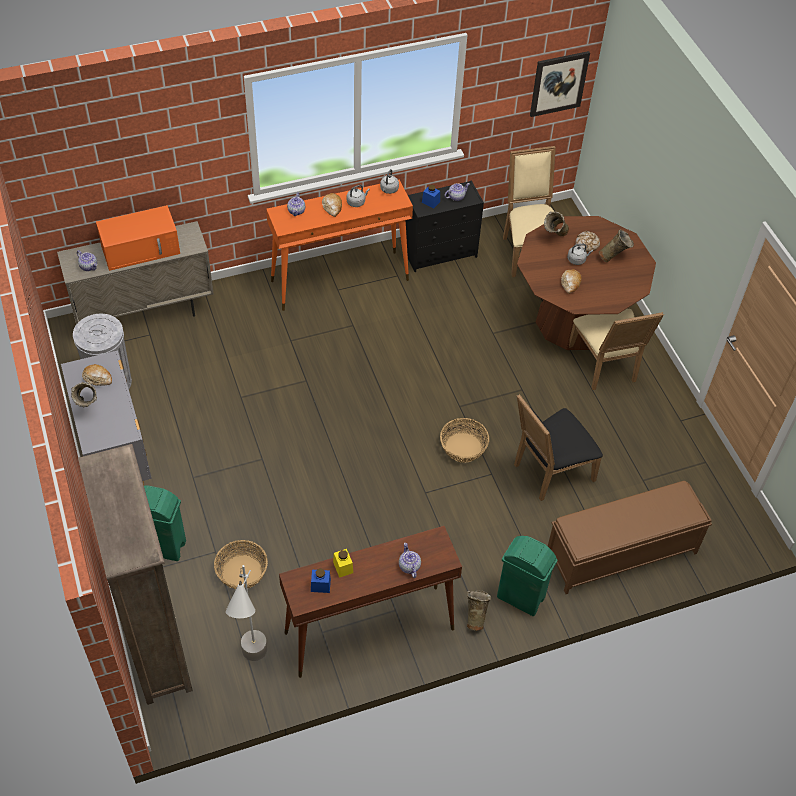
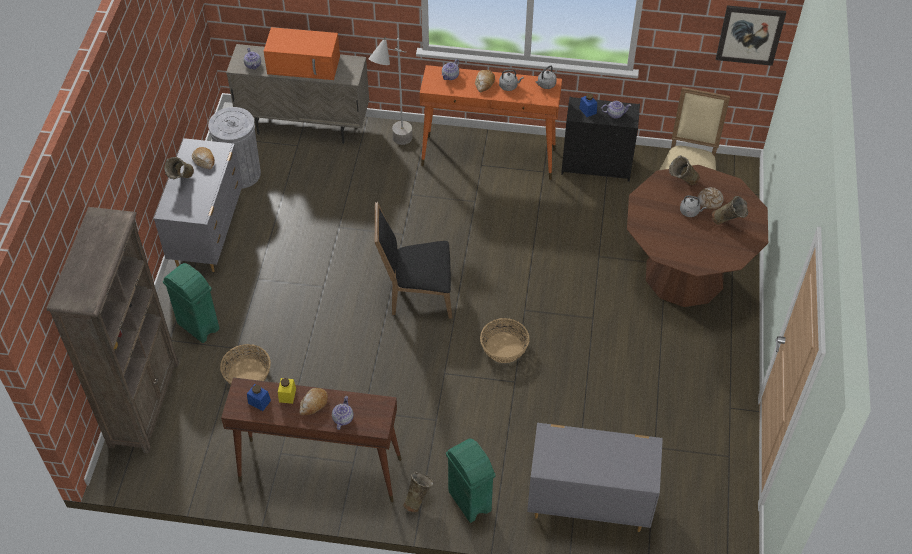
camera: 30 degrees right, 0 degrees up
grey floor lamp [226,565,267,661] -> grey floor lamp moved to [369,37,413,145]
black chair [514,394,603,501] -> black chair moved to [375,202,452,319]
brown bench [548,481,712,594] -> grey dresser [527,423,663,532]
bread [561,269,582,294] -> bread moved to [299,388,328,416]
beige chair [569,309,664,390] -> none

